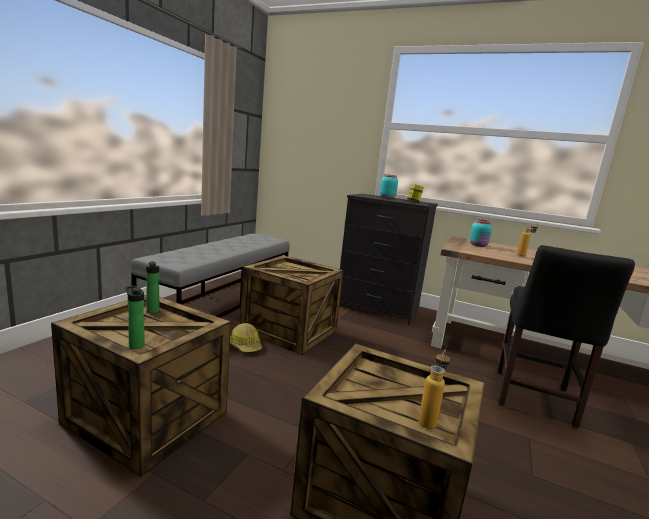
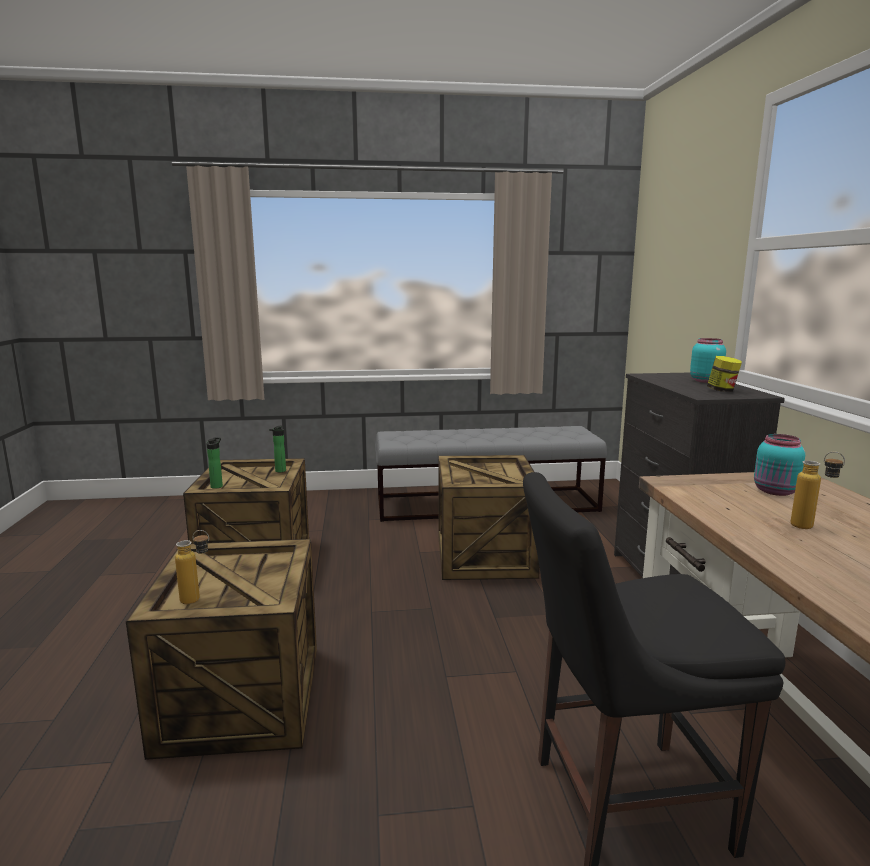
camera: 60 degrees right, 0 degrees up
hard hat [230,323,262,352] -> none

